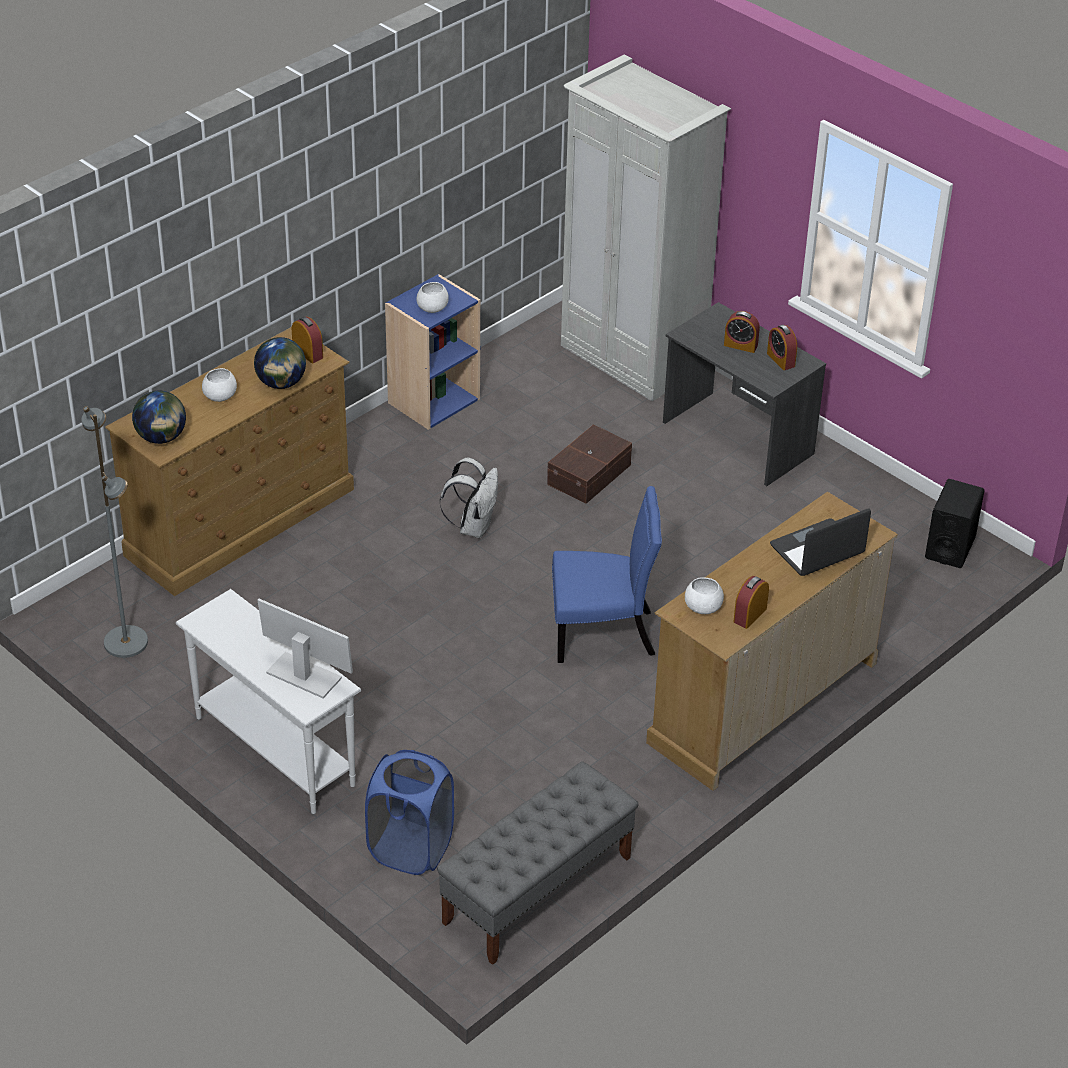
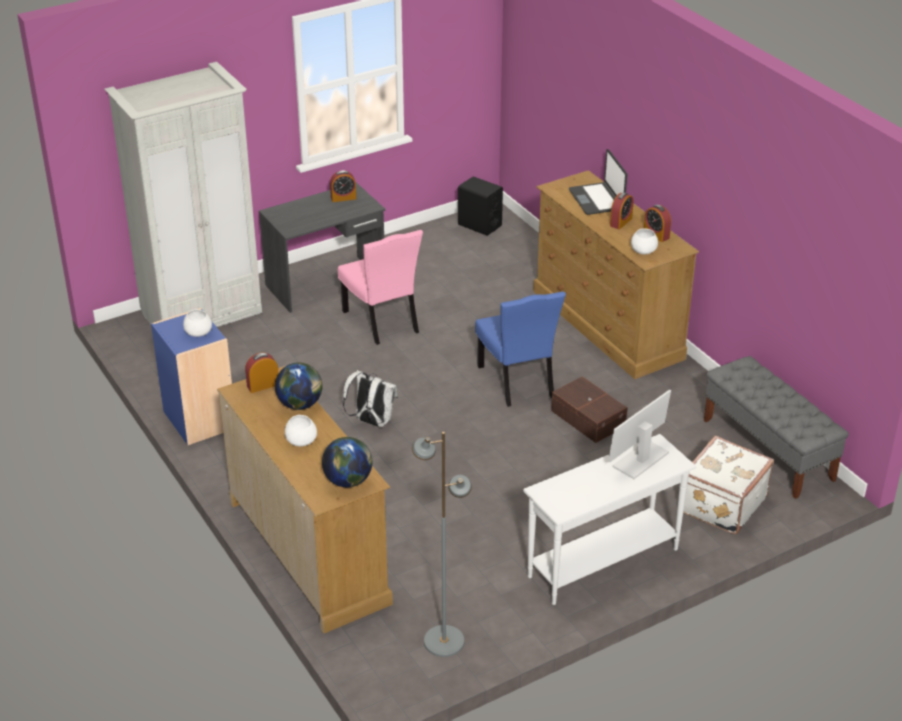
camera: 75 degrees left, 5 degrees down
blue laundry basket [365,750,454,875] -> white suitcase [683,436,774,534]
brown storage box [547,424,632,504] -> brown storage box moved to [551,376,627,443]
blue chair [552,486,662,663] -> blue chair turned 150 degrees clockwise [475,291,566,407]
alarm clock [724,311,760,353] -> alarm clock moved to [610,192,633,229]
none -> pink chair [338,230,423,345]

